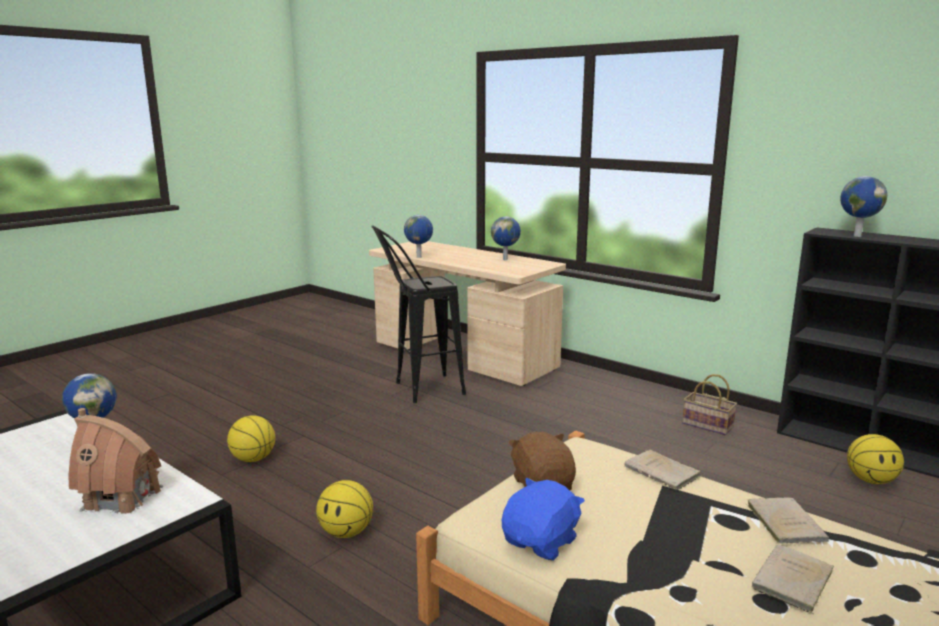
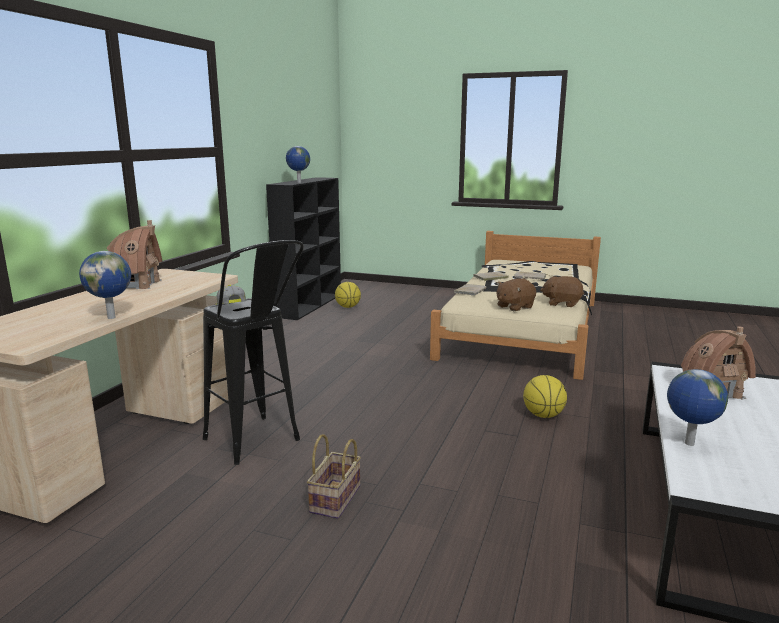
camera: 110 degrees left, 0 degrees up
basketball [227,415,275,462] -> none
globe [491,216,521,260] -> toy house [106,220,162,289]
blue plush toy [502,478,585,561] -> brown plush toy [540,276,584,307]
basket [682,374,737,435] -> basket moved to [307,434,361,519]
none -> cap [216,285,246,305]

